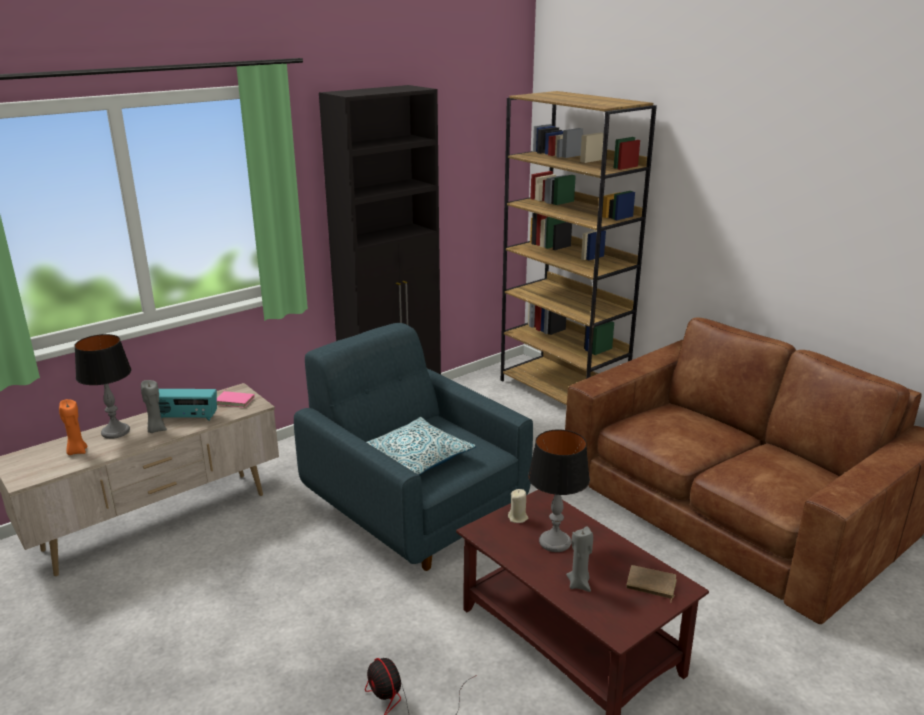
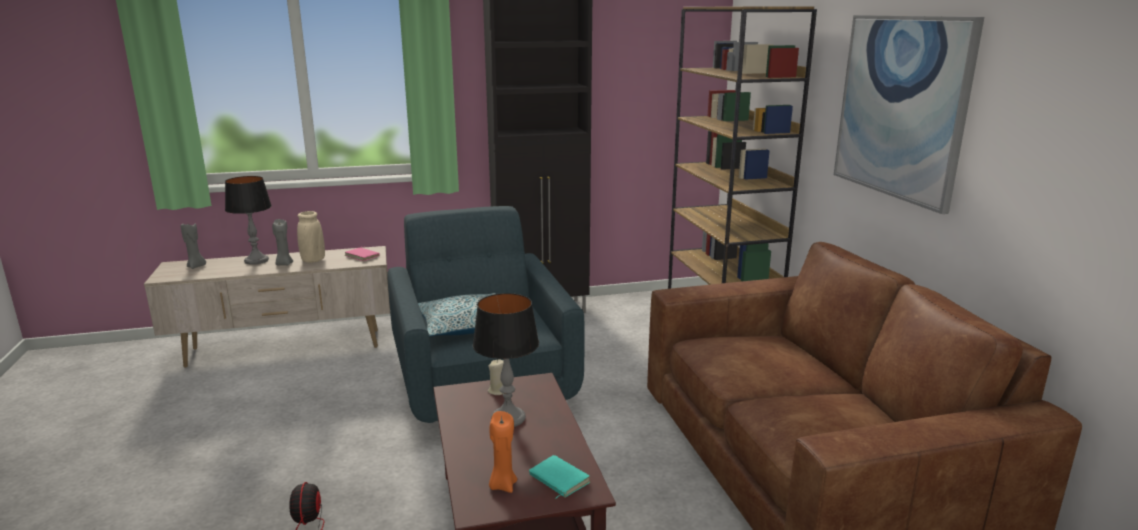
camera: 25 degrees right, 5 degrees down
orange candle [59,399,88,455] -> orange candle moved to [489,411,517,493]
radio [158,389,217,421] -> beige vase [297,211,325,263]
grey candle [566,527,593,592] -> grey candle moved to [181,224,206,269]
brown book [626,565,677,603] -> turquoise book [529,455,590,499]
none -> picture [834,15,984,214]

